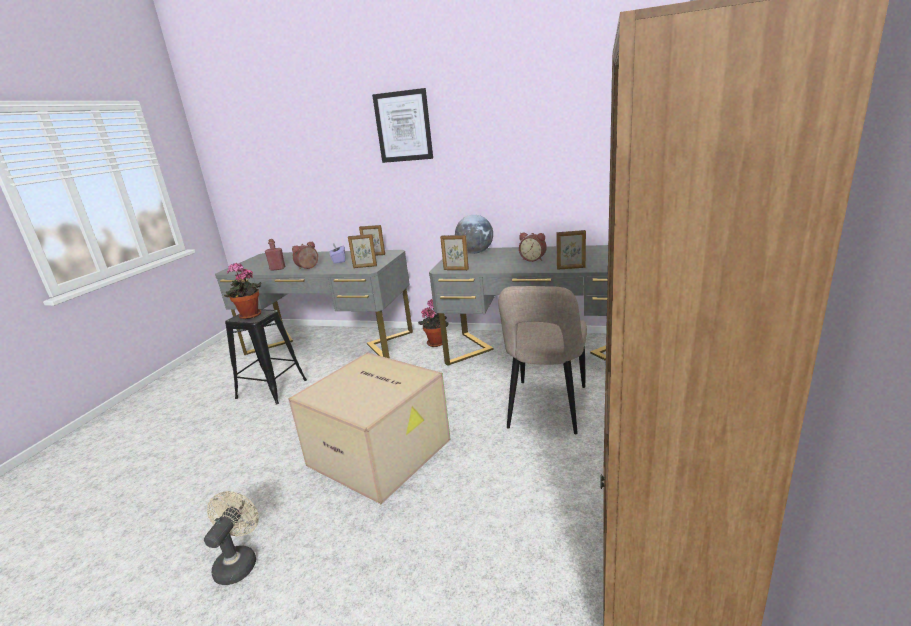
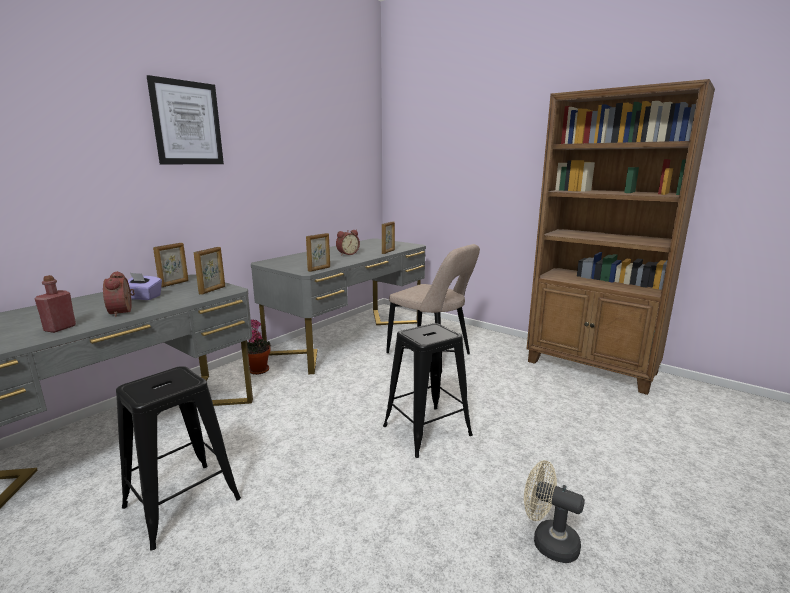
camera: 70 degrees left, 5 degrees down
potted plant [224,263,262,319] -> none
cardboard box [288,352,451,504] -> black stool [383,323,473,458]
globe [455,215,493,254] -> none

